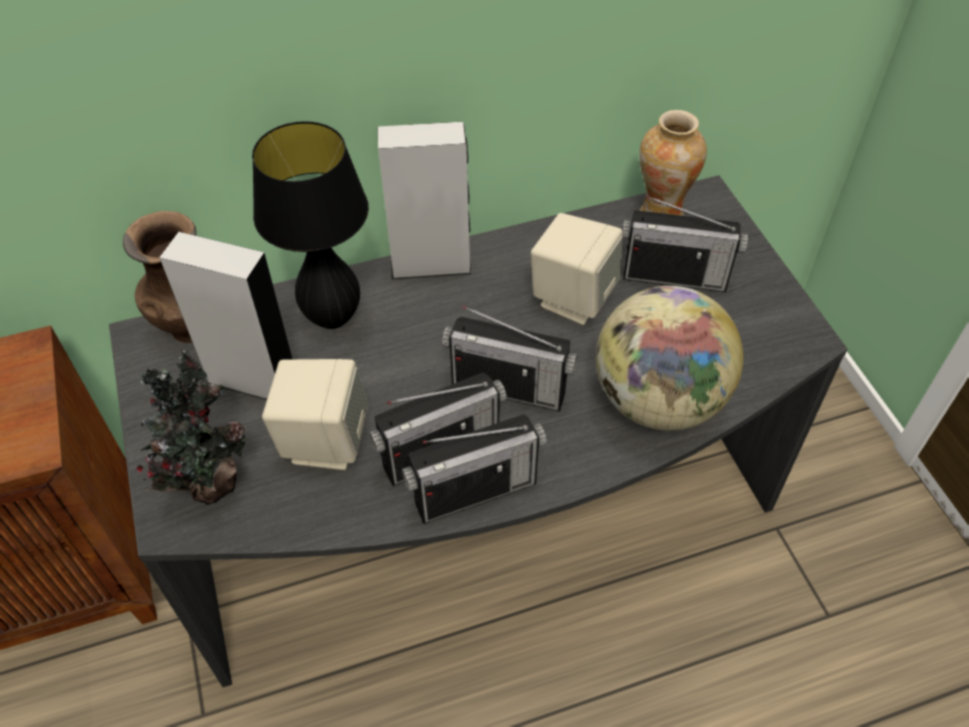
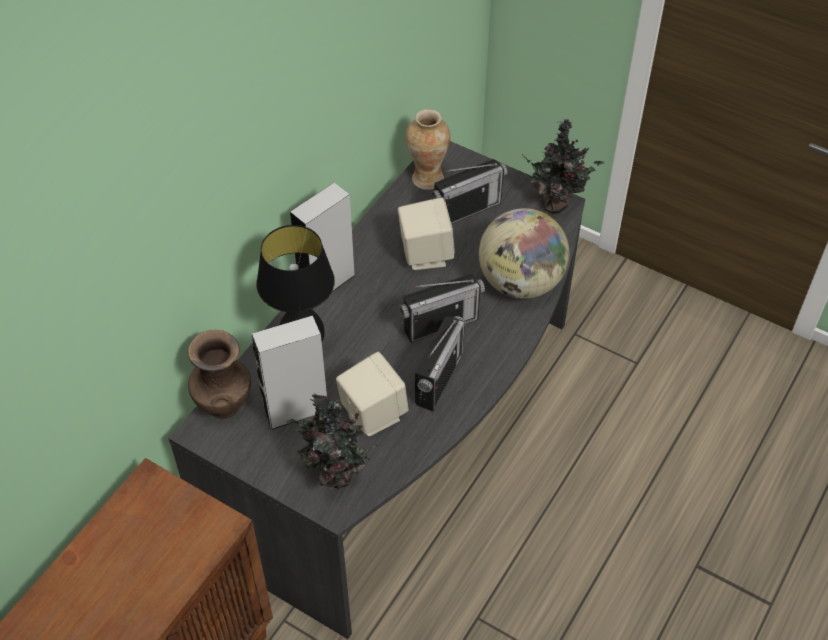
camera: 40 degrees left, 0 degrees up
radio [402,414,547,524] -> none
none -> potted plant [523,119,605,213]

